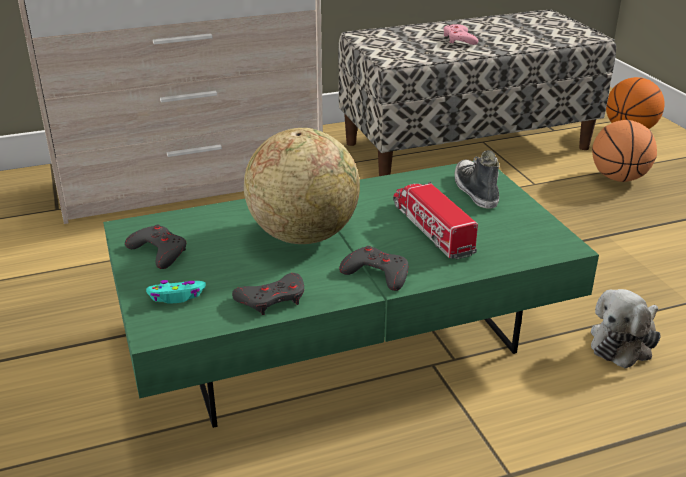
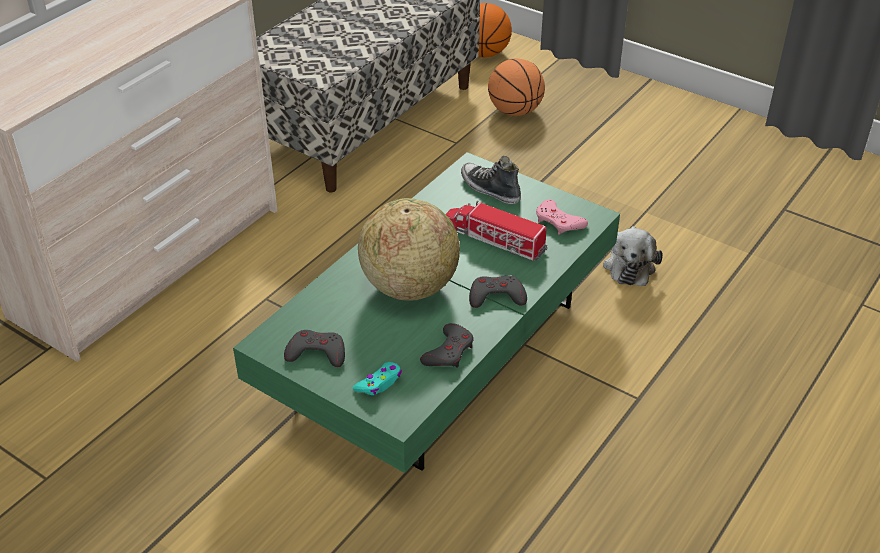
camera: 35 degrees left, 10 degrees up
pink game controller [443,24,479,45] -> pink game controller moved to [536,200,588,235]

